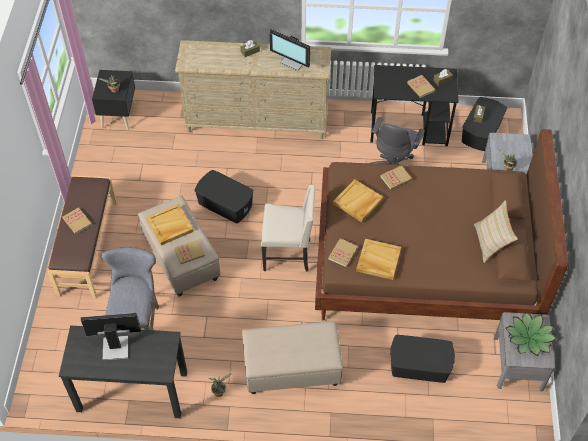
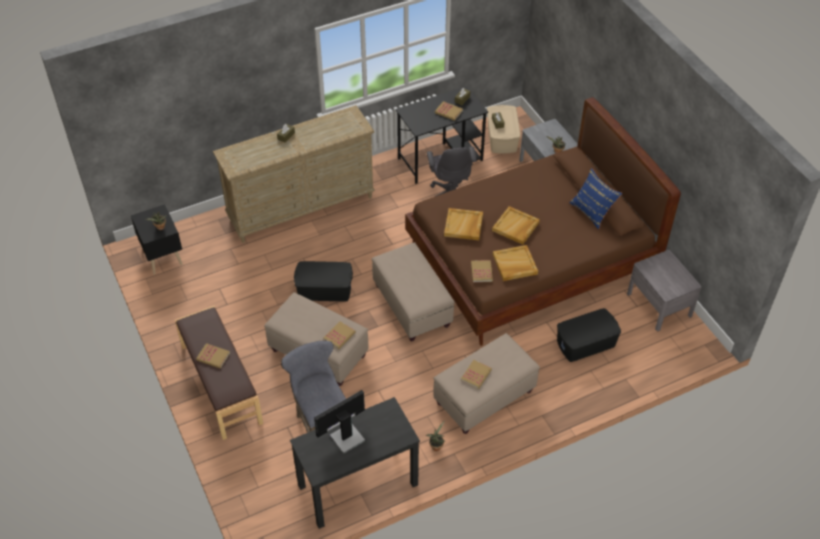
camera: 30 degrees left, 5 degrees down
beige tray [147,204,194,245] -> beige tray moved to [492,206,540,245]
beige chair [261,185,316,272] -> beige ottoman [371,242,455,341]
monitor [270,29,310,71] -> none
book [381,166,412,190] -> book moved to [461,360,492,389]
black storage box [462,97,507,151] -> beige storage box [487,105,520,154]
beige pillow [474,200,518,263] -> blue pillow [570,168,623,229]
potted plant [506,312,557,356] -> none

